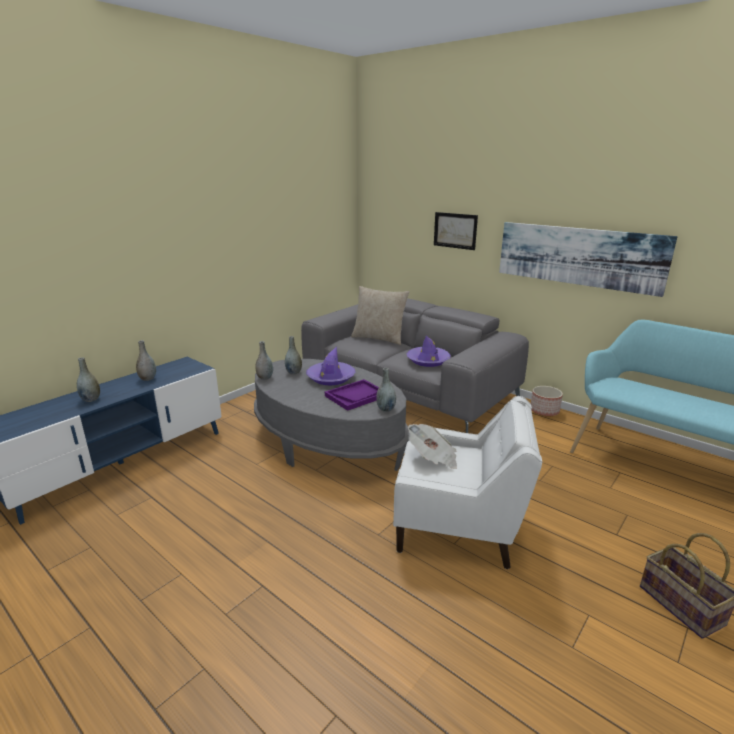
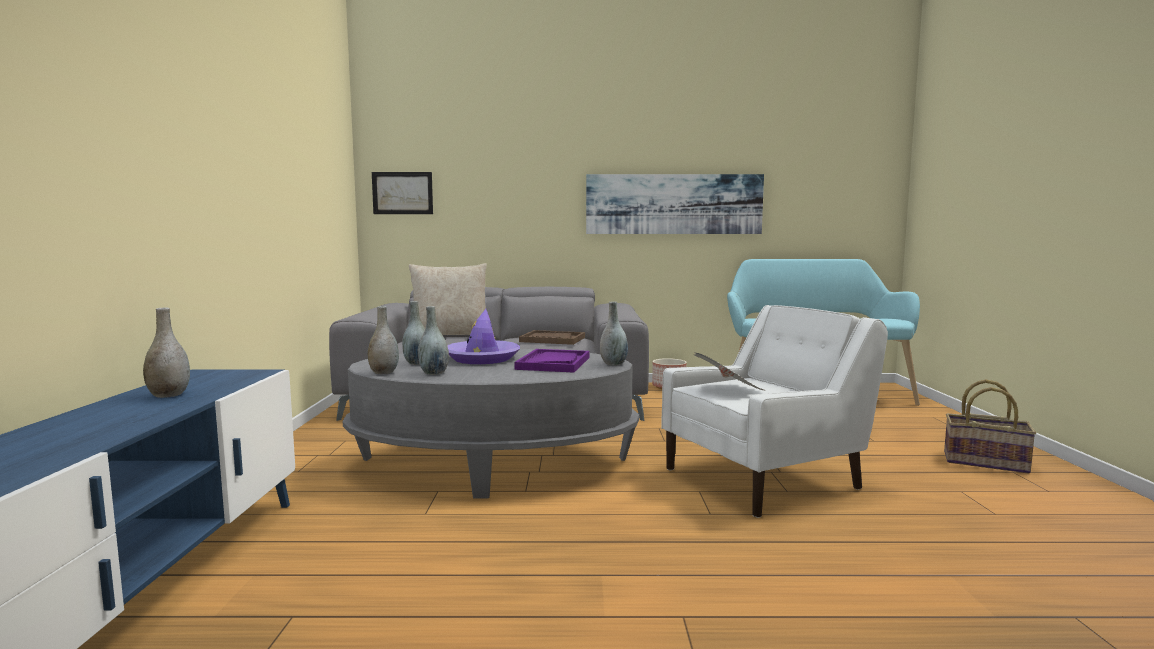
camera: 40 degrees left, 15 degrees down
grey vase [77,357,100,402] -> grey vase moved to [418,306,449,375]
purple hat [407,336,451,367] -> brown tray [519,330,585,345]
picture [434,212,478,250] -> picture moved to [372,172,433,214]

